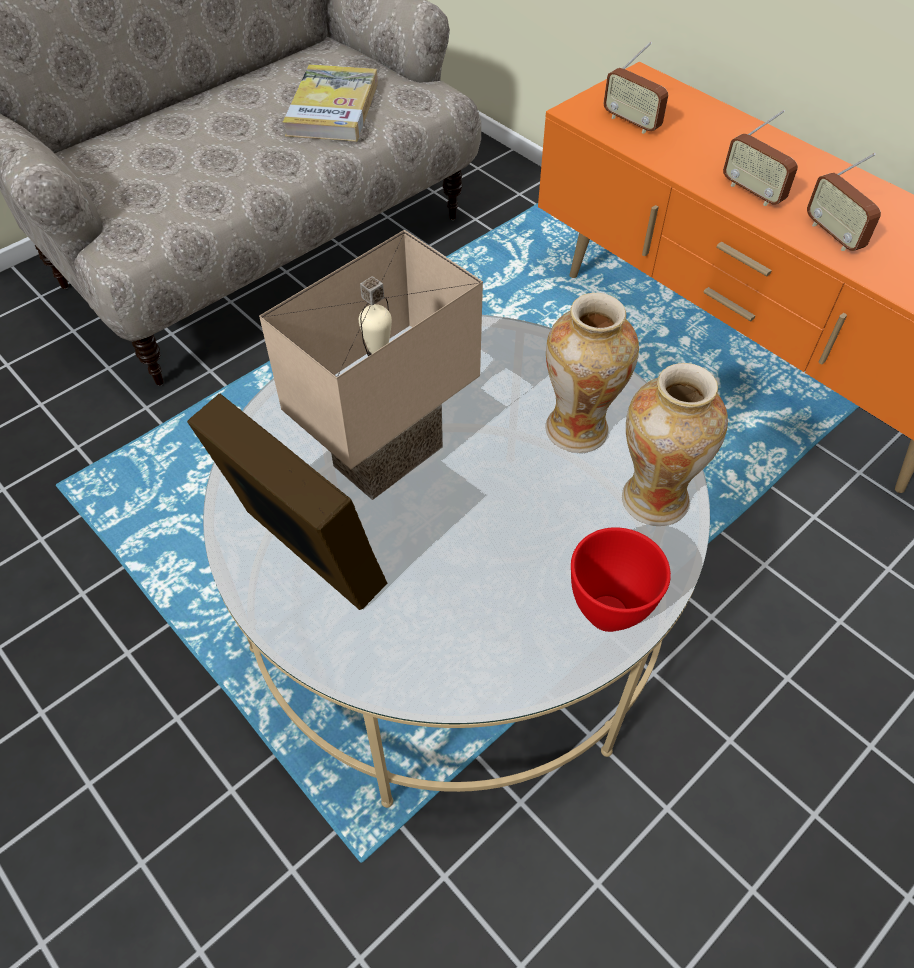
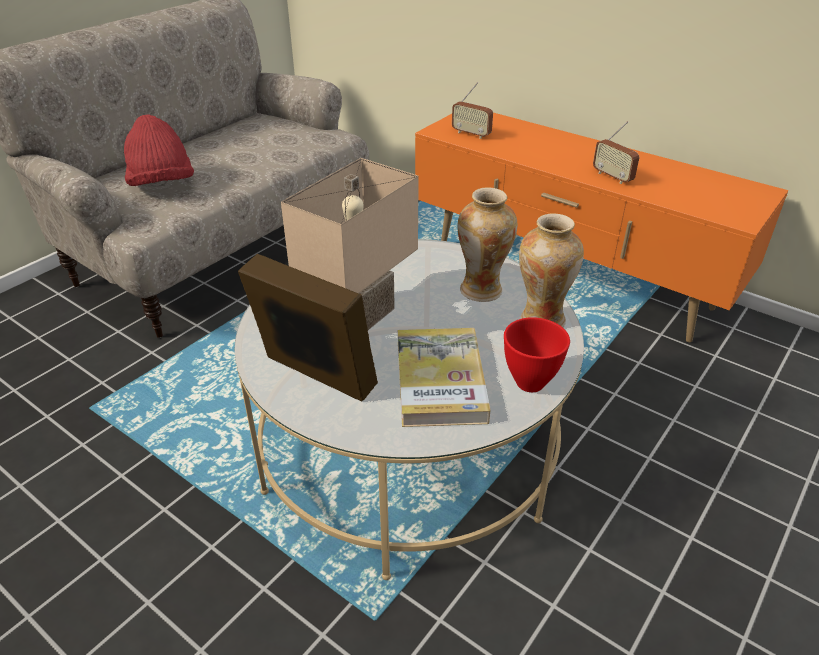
camera: 10 degrees left, 15 degrees down
book [283,64,378,142] -> book moved to [398,328,491,427]
radio [723,110,798,206] -> none
none -> red hat [124,114,194,186]

